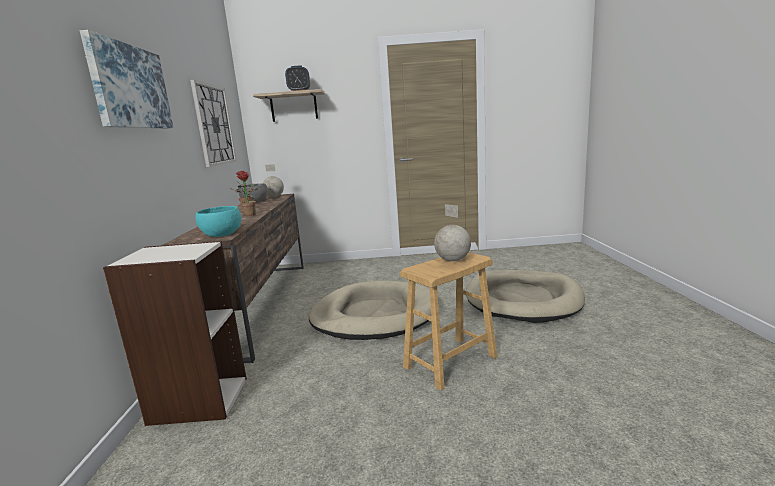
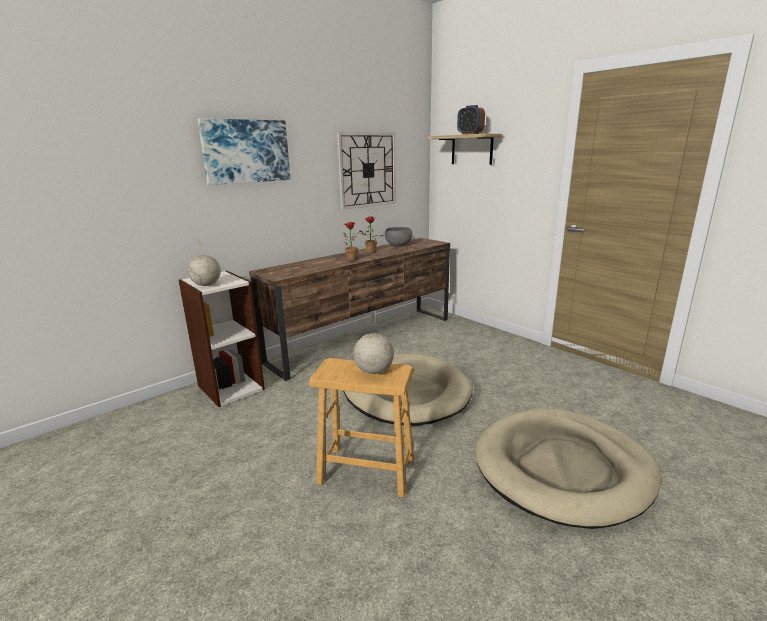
camera: 50 degrees right, 5 degrees up
turquoise bowl [195,206,241,237] -> none
globe [263,164,284,197] -> globe moved to [188,237,221,286]

